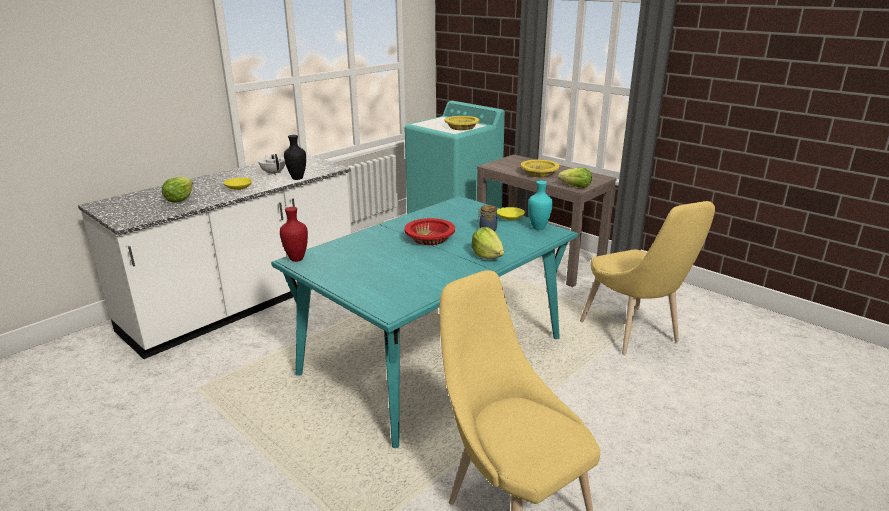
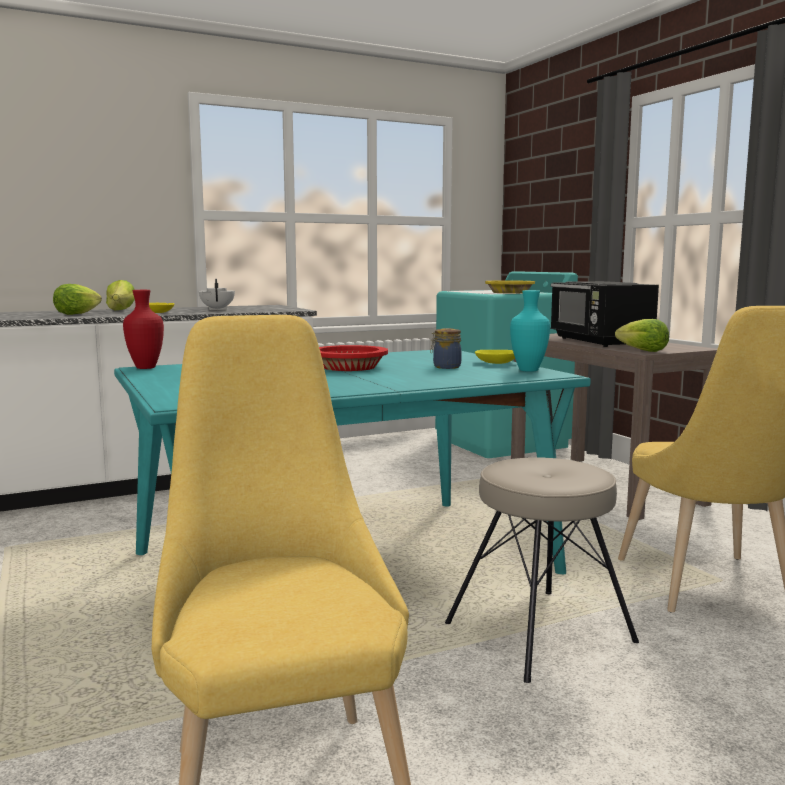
camera: 20 degrees right, 15 degrees down
black vase [284,135,306,180] -> none
lettuce [472,227,504,259] -> lettuce moved to [106,280,135,310]
yellow bowl [521,160,559,177] -> black microwave [550,281,659,347]
none -> beige stool [445,457,639,683]

